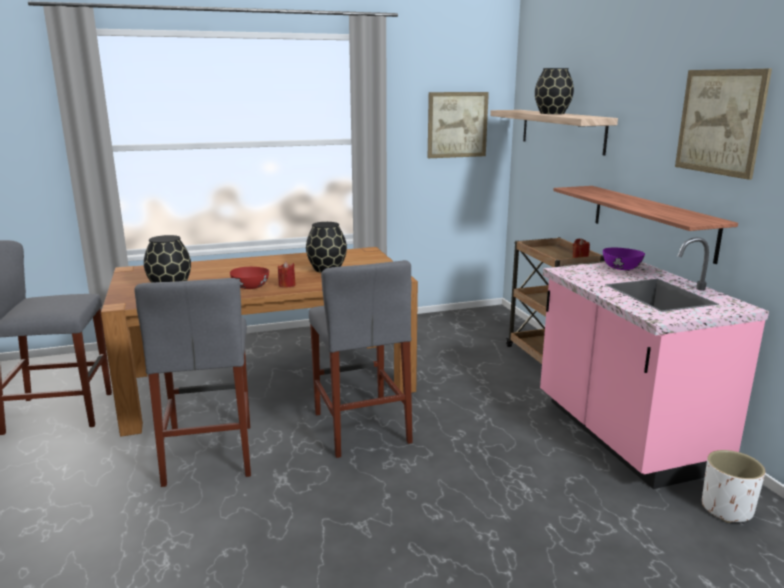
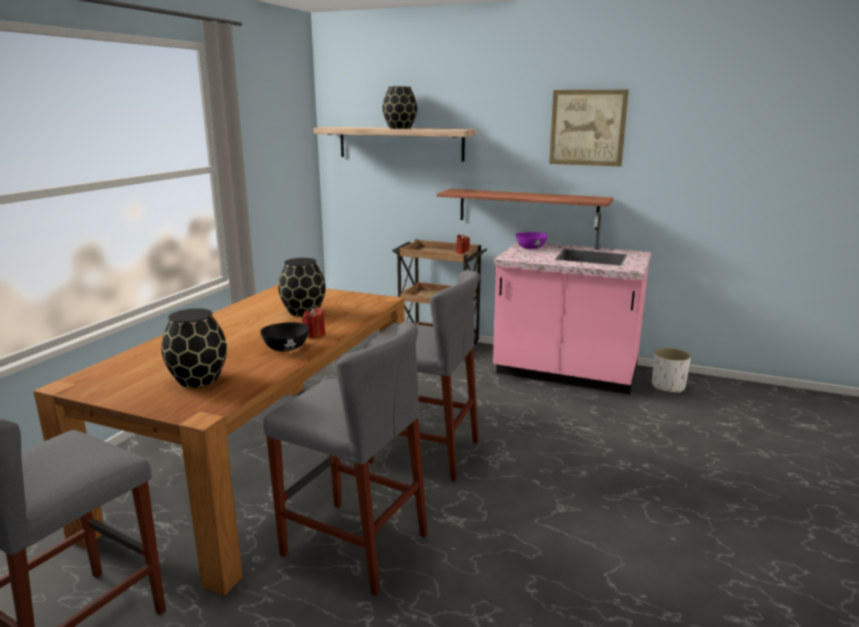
camera: 50 degrees left, 0 degrees up
red bowl [230,267,269,289] -> black bowl [260,322,309,351]
picture [428,92,489,158] -> none

